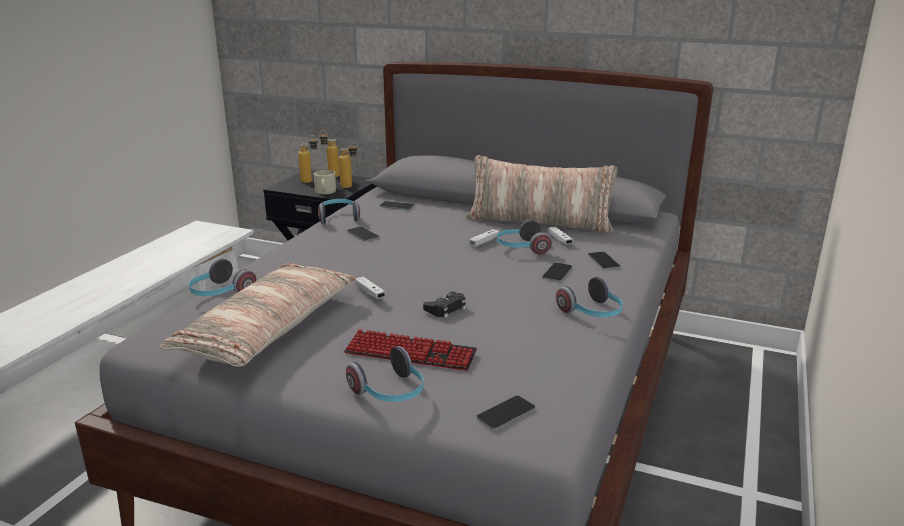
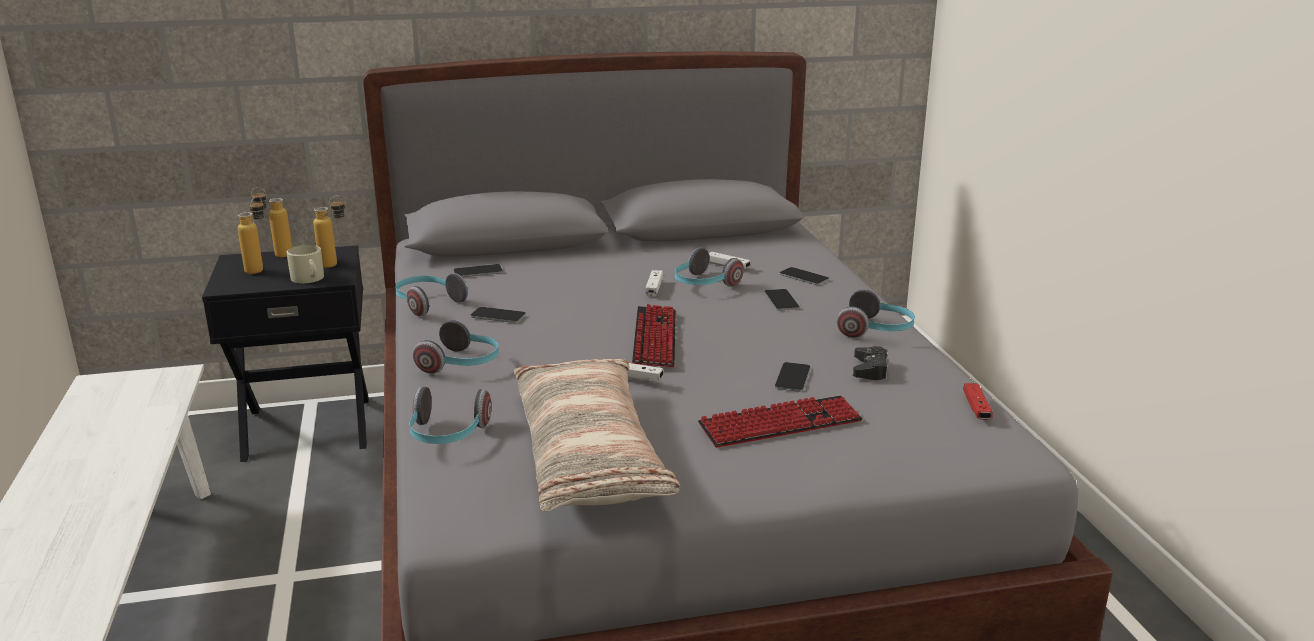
camera: 35 degrees left, 0 degrees up
headphones [346,346,423,402] -> headphones moved to [413,320,499,374]
black game controller [423,291,466,318] -> black game controller moved to [853,346,888,380]
pillow [466,155,618,233] -> none
phone [477,396,535,430] -> phone moved to [775,362,810,392]
none -> keyboard [632,304,676,367]
none -> red game controller [963,383,993,420]

